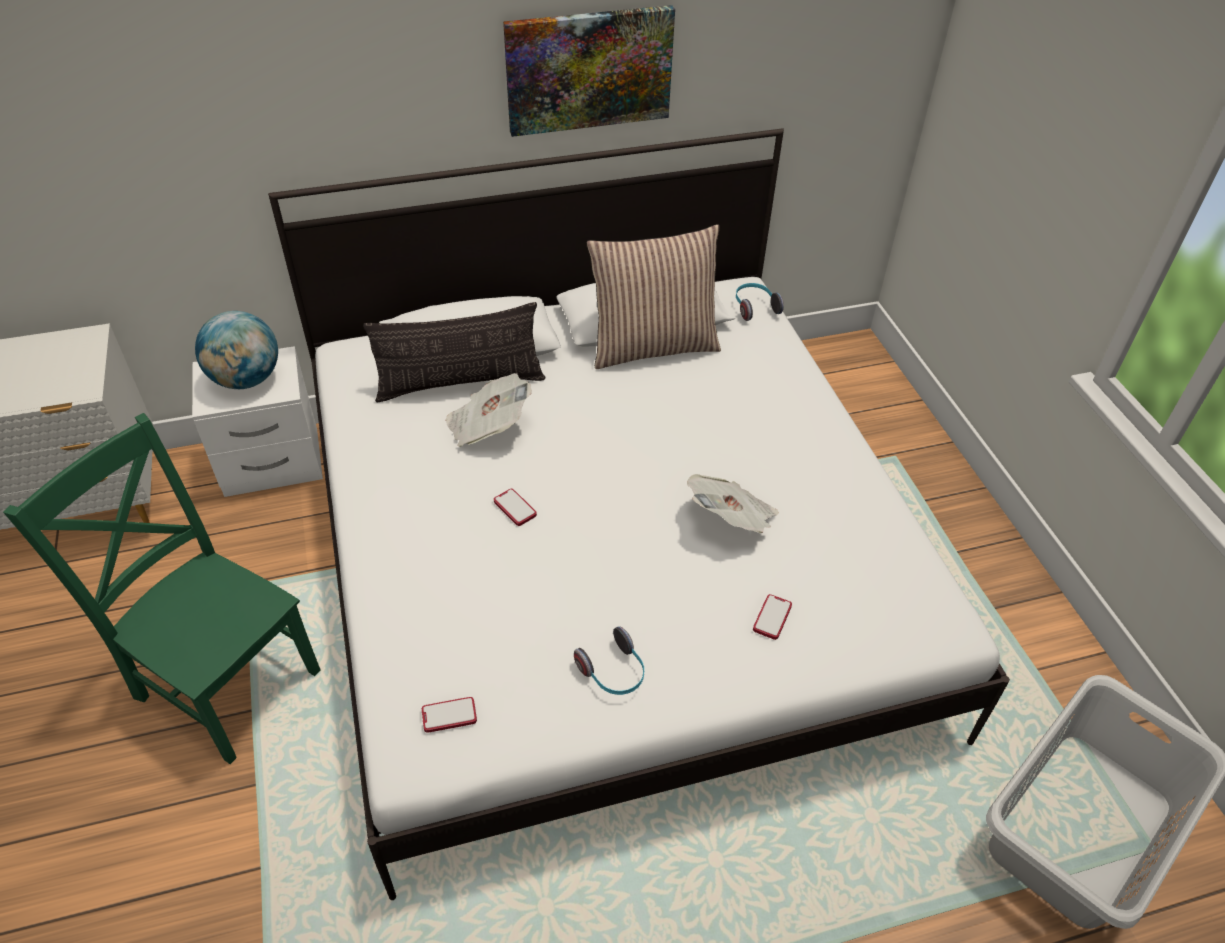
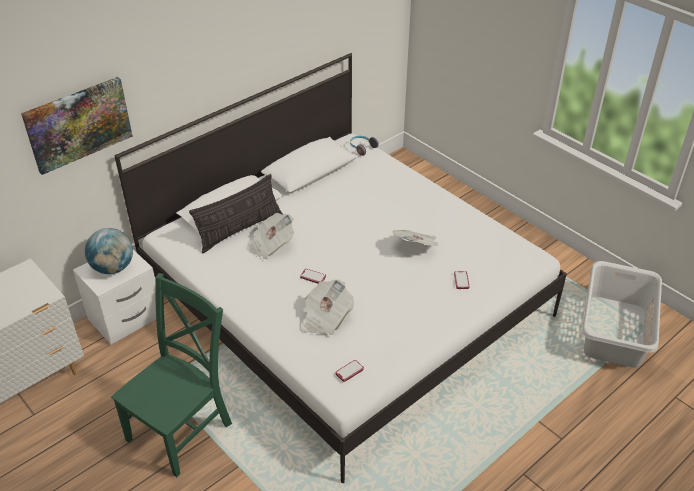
camera: 25 degrees left, 5 degrees down
green chair [3,413,321,764] -> green chair turned 120 degrees clockwise [111,273,232,477]
picture [503,5,675,137] -> picture moved to [21,77,133,175]
headphones [574,626,644,695] -> none
pillow [587,224,721,369] -> none
none -> newspaper [302,280,354,335]

